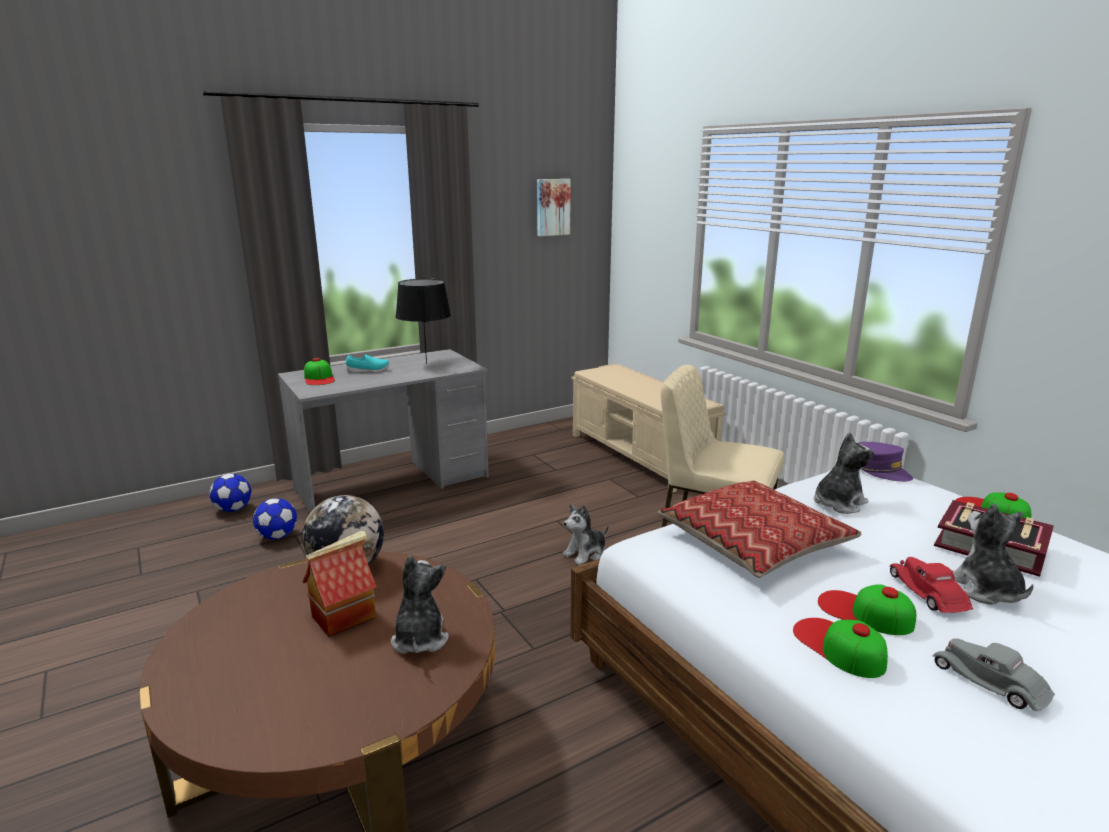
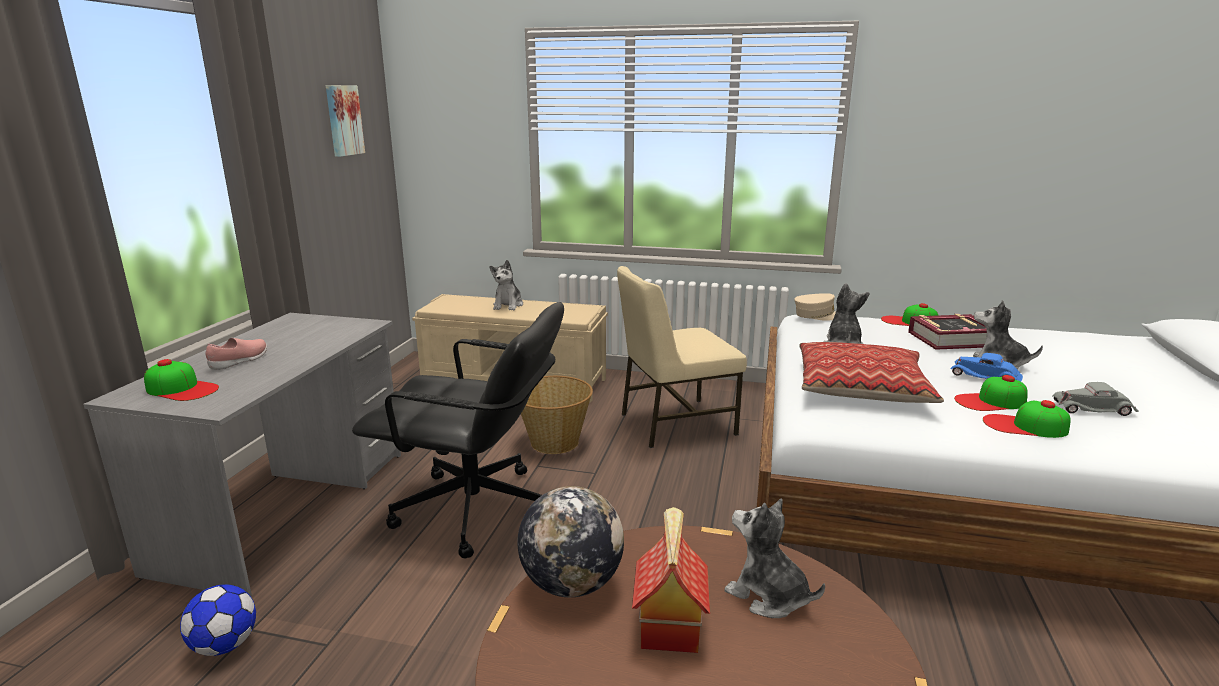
camera: 45 degrees left, 0 degrees up
football [210,474,251,512] -> none
turquoise shoe [346,354,390,373] -> pink shoe [206,338,267,370]
black table lamp [396,279,451,364] -> none
plush toy [563,504,609,565] -> plush toy moved to [489,260,523,310]
purple cap [859,442,913,482] -> beige cap [794,293,836,321]
red toy car [889,557,973,613] -> blue toy car [951,353,1023,382]
none -> black office chair [352,302,564,558]
none -> basket [521,376,593,454]

